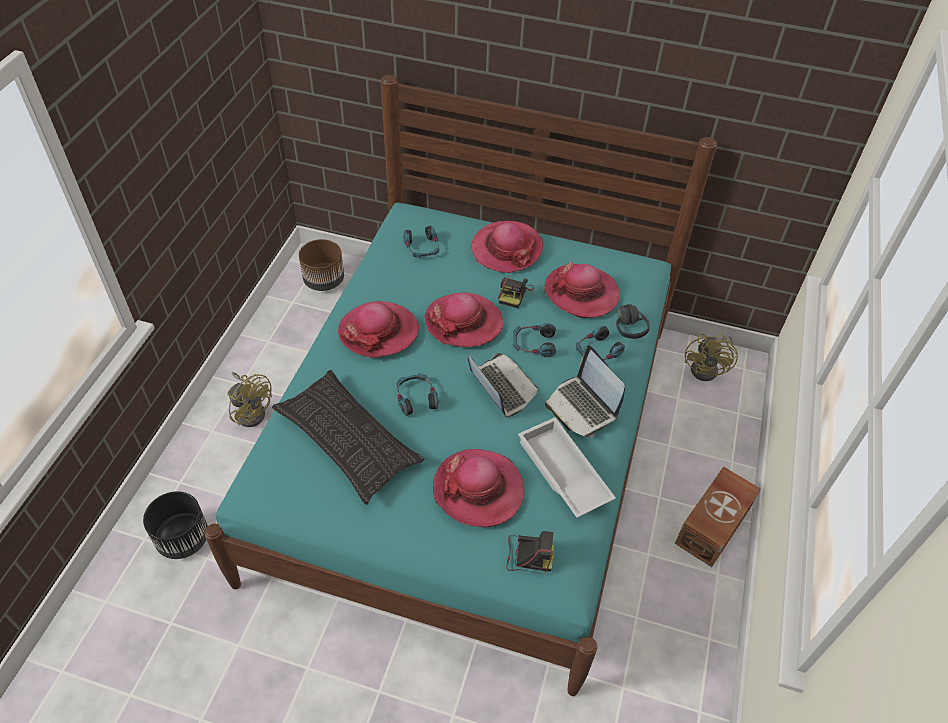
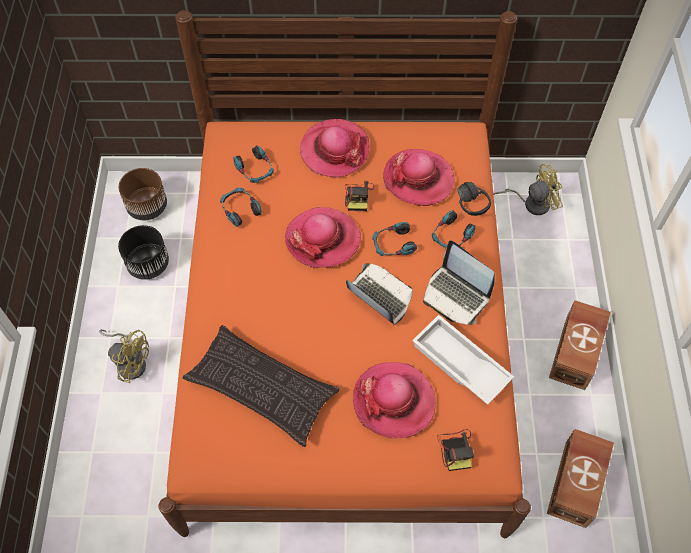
camera: 15 degrees left, 10 degrees up
black planter [143,491,208,559] -> black planter moved to [118,225,169,280]
turquoise bed [204,74,717,696] -> orange bed [158,10,531,538]
hat [338,301,419,358] -> none
headphones [397,373,439,416] -> headphones moved to [220,188,262,227]
camera [506,531,554,573] -> camera turned 90 degrees clockwise [437,429,474,471]
yellow fan [685,334,738,381] -> yellow fan turned 105 degrees counterclockwise [493,164,563,215]
none -> brown storage box [547,429,614,528]

